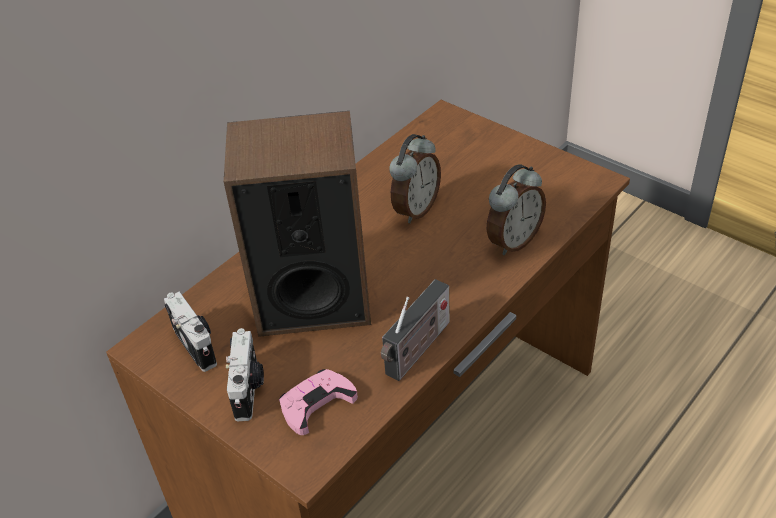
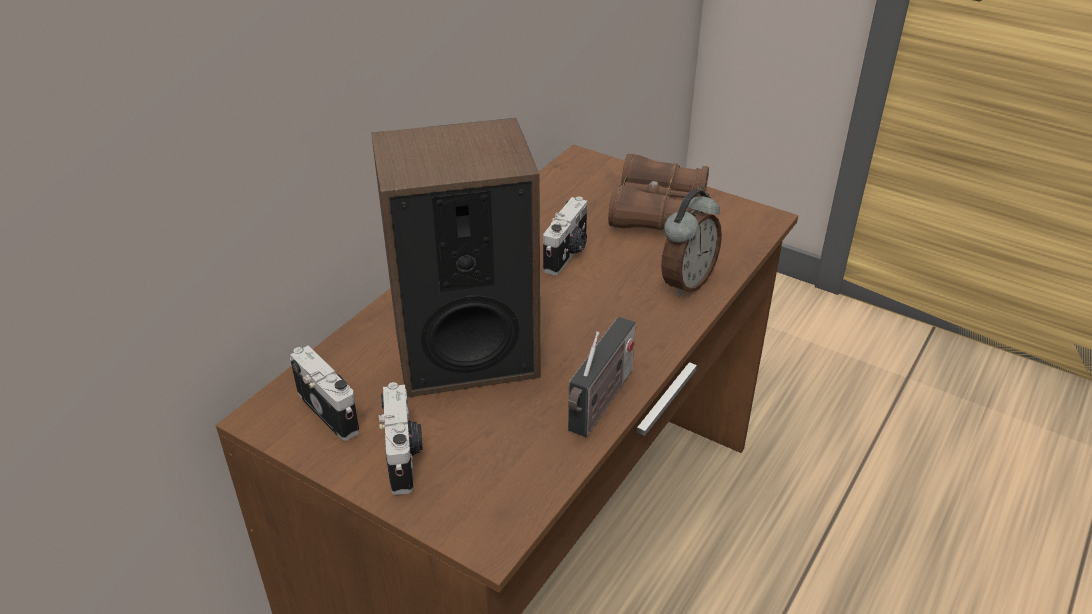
camera: 10 degrees left, 5 degrees down
pink game controller [279,369,358,435] -> none
alarm clock [389,134,441,223] -> camera [543,197,588,275]
none -> brown binoculars [608,154,709,230]

